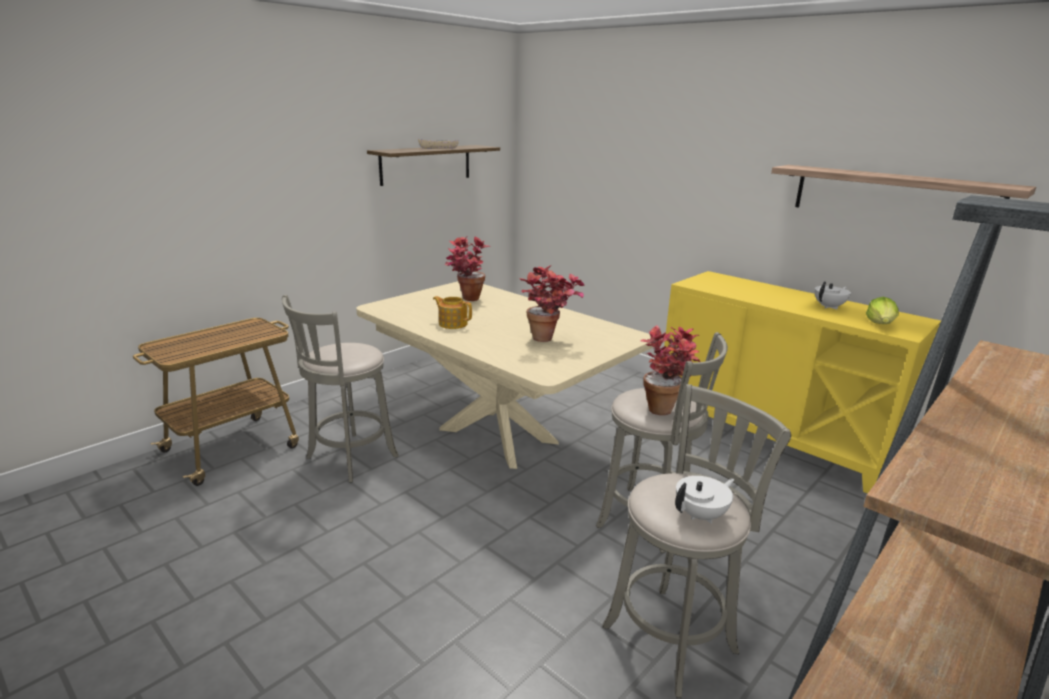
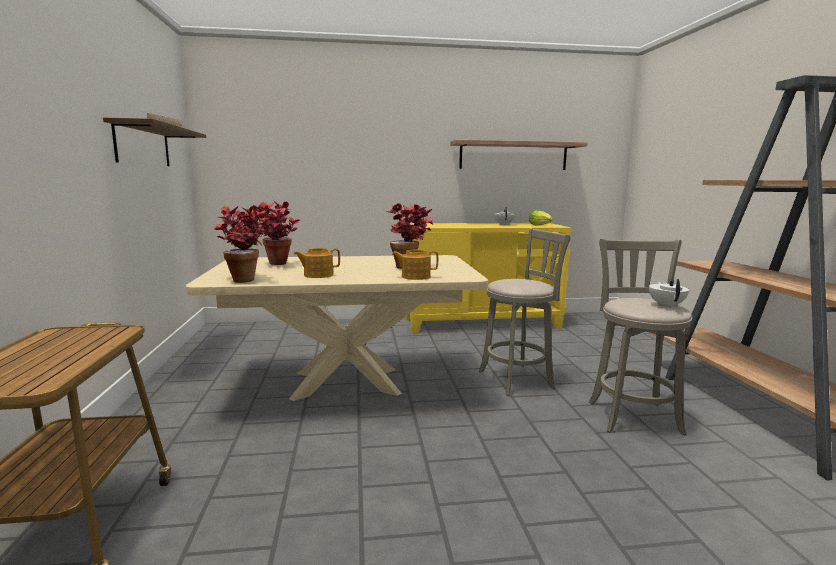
camera: 50 degrees left, 10 degrees down
grey stool [282,295,399,483] -> none
potted plant [640,325,700,415] -> potted plant moved to [215,206,268,283]
none -> teapot [392,250,438,280]

